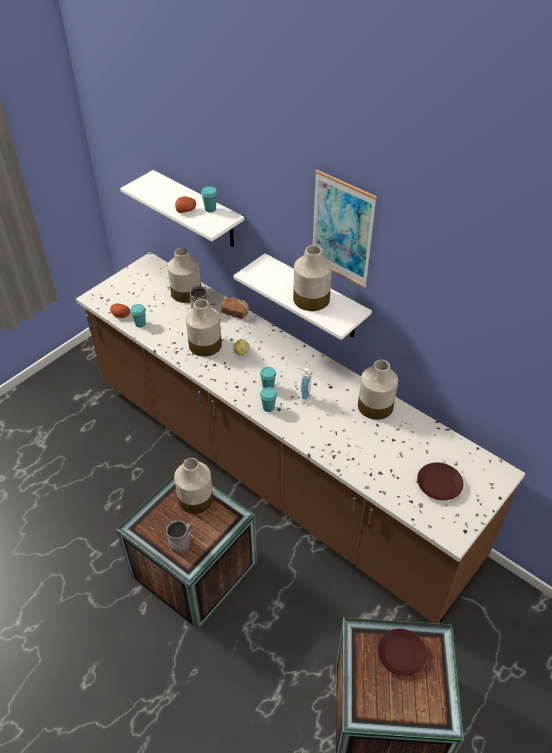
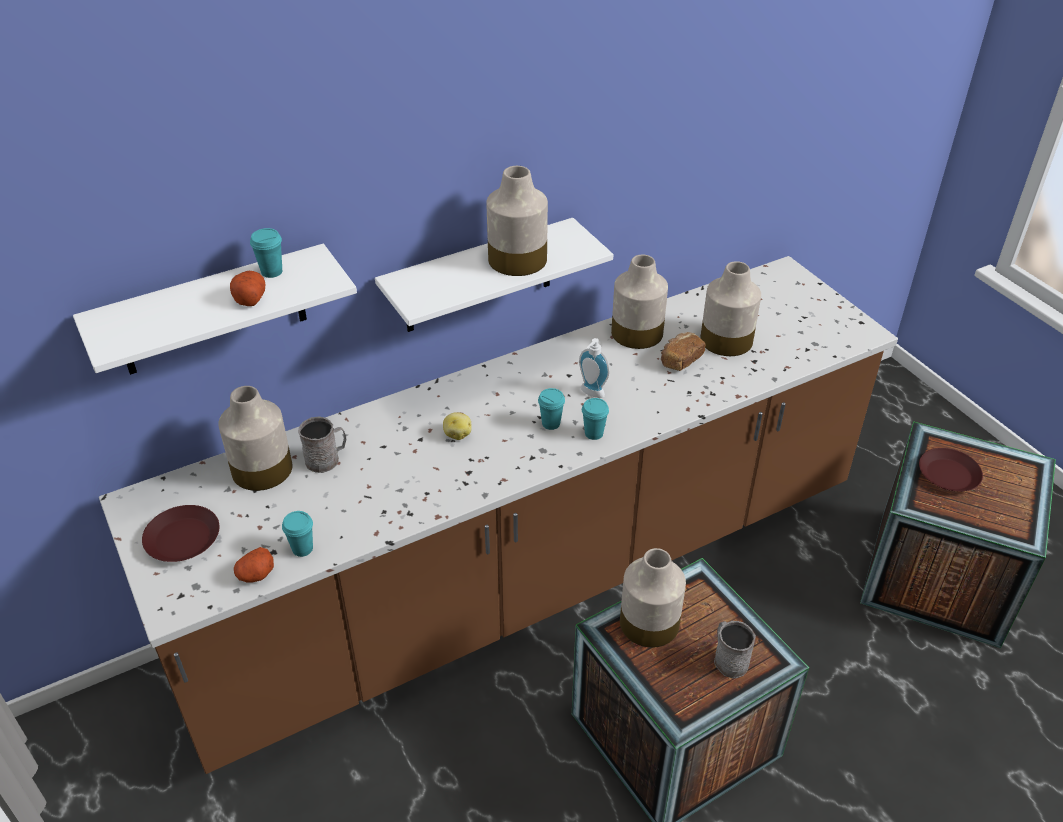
camera: 70 degrees left, 5 degrees down
beige vase [186,299,222,357] -> beige vase moved to [700,261,761,356]
bread [221,297,249,319] -> bread moved to [661,332,706,371]
picture [313,170,377,288] -> none
brown plate [417,462,464,500] -> brown plate moved to [142,505,220,562]

